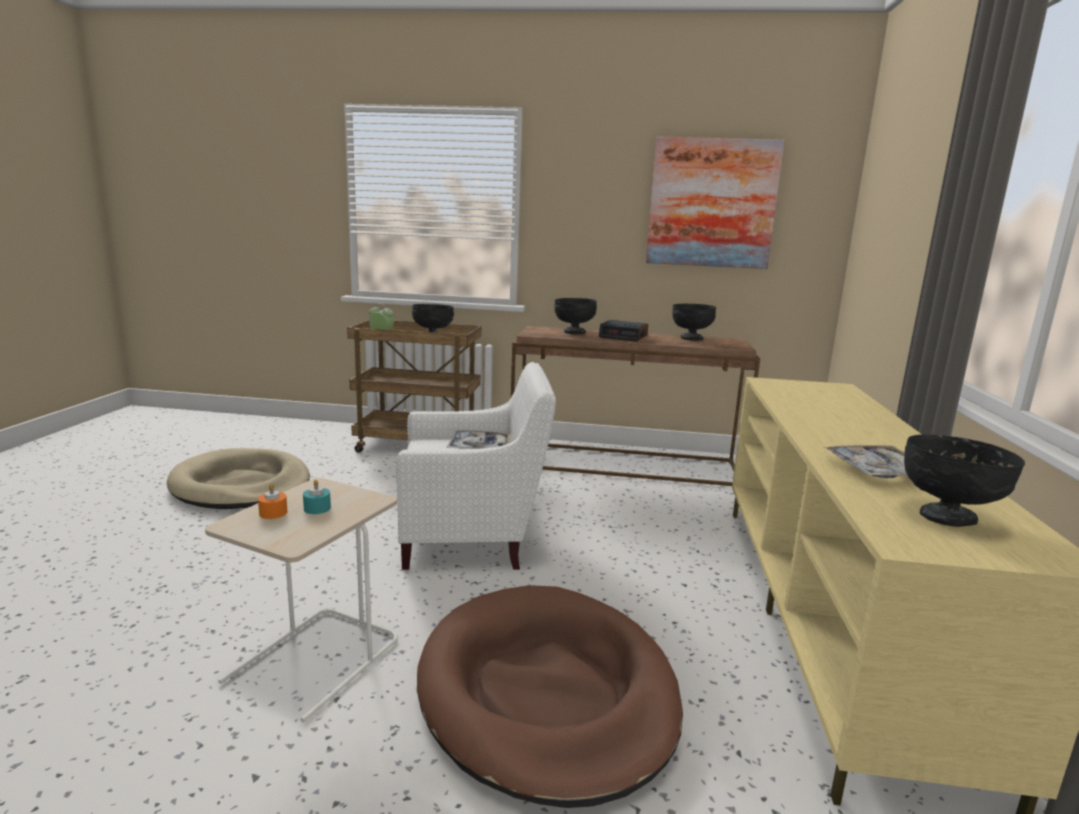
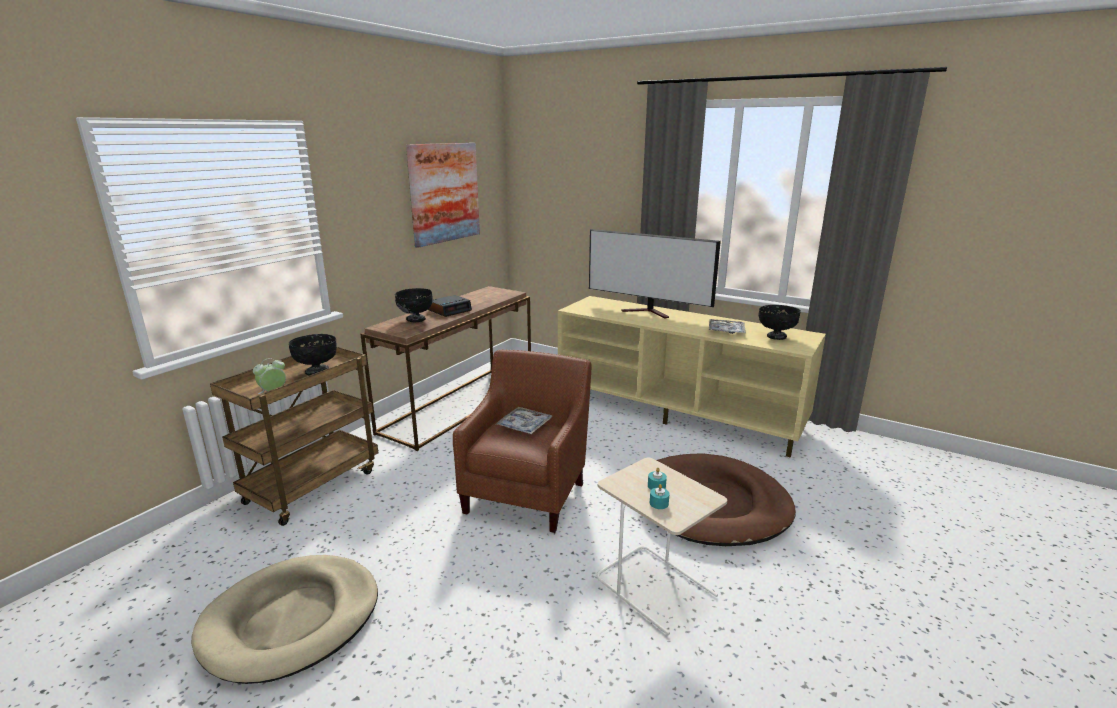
camera: 65 degrees left, 5 degrees up
orange candle [258,484,288,519] -> turquoise candle [650,484,670,509]
white armchair [396,362,556,570] -> brown armchair [453,349,592,533]
black bowl [672,304,716,340] -> none
none -> television [589,229,721,319]

